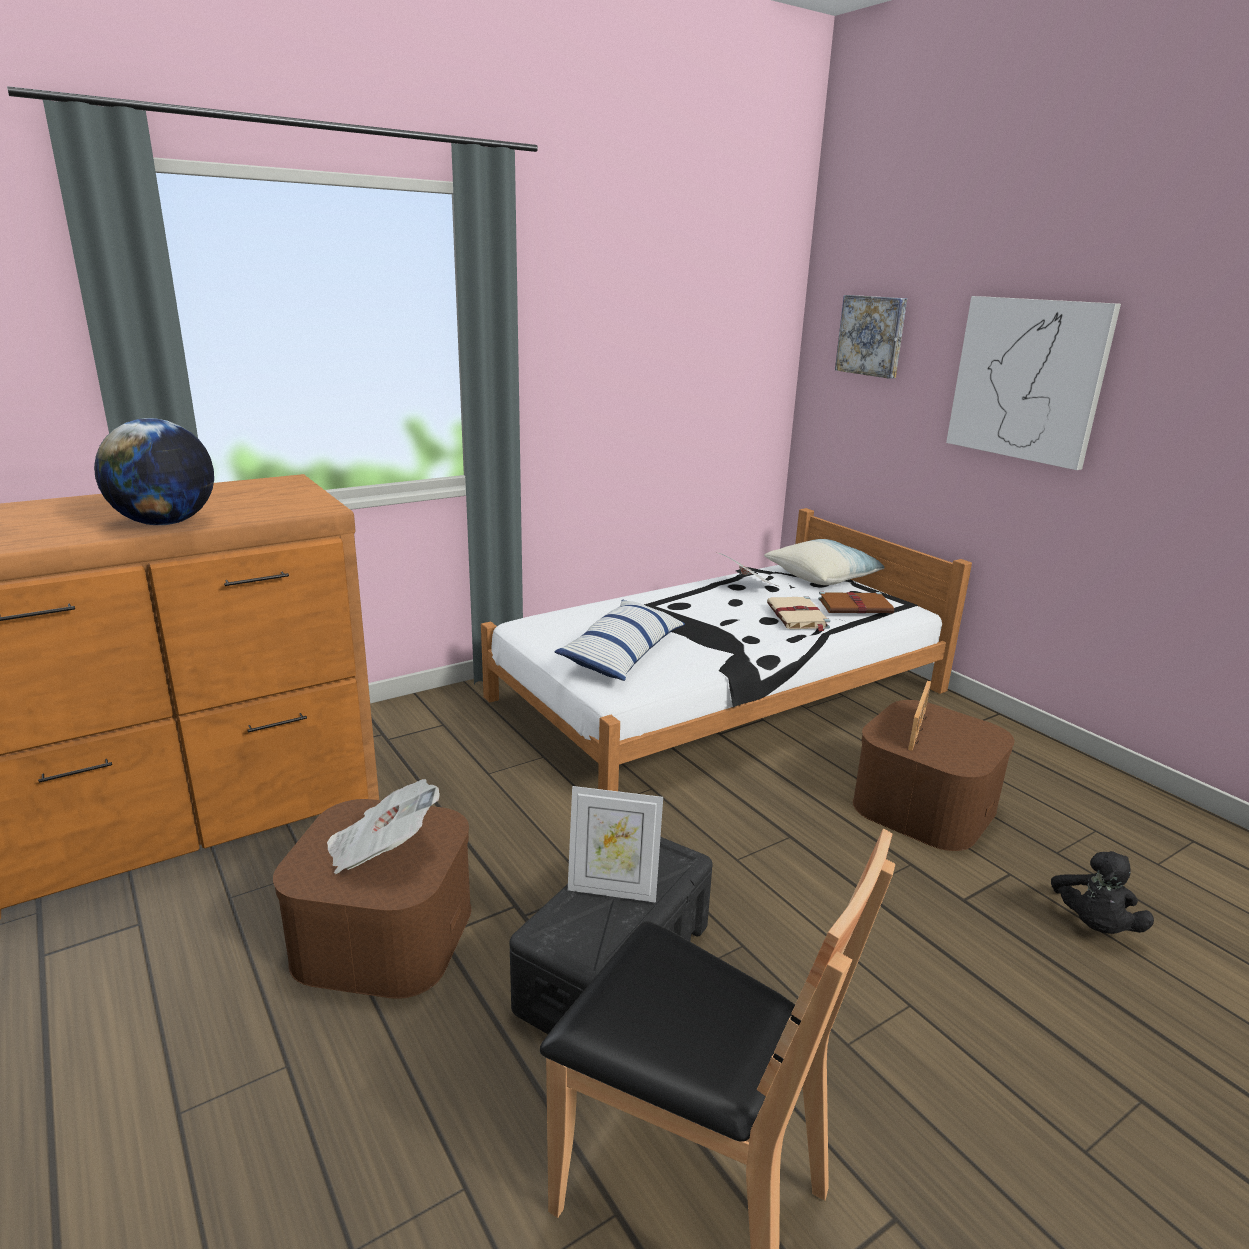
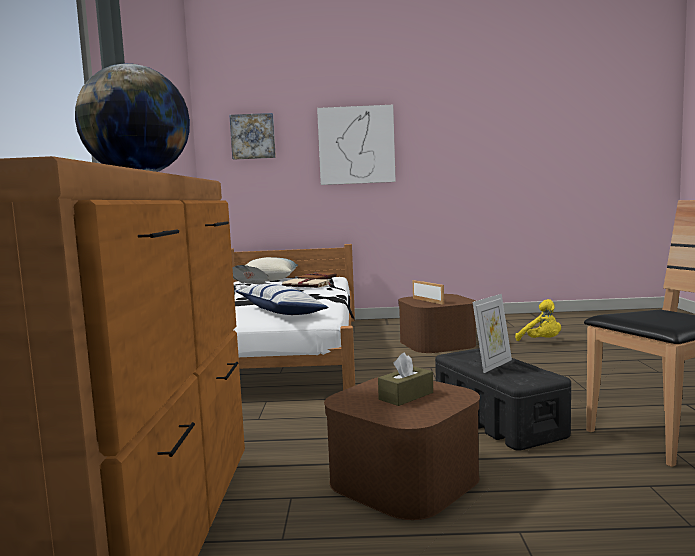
camera: 55 degrees left, 15 degrees down
newspaper [327,779,440,874] -> brown tissue box [378,352,433,406]
black plush toy [1051,851,1154,934] -> yellow plush toy [515,299,561,341]

